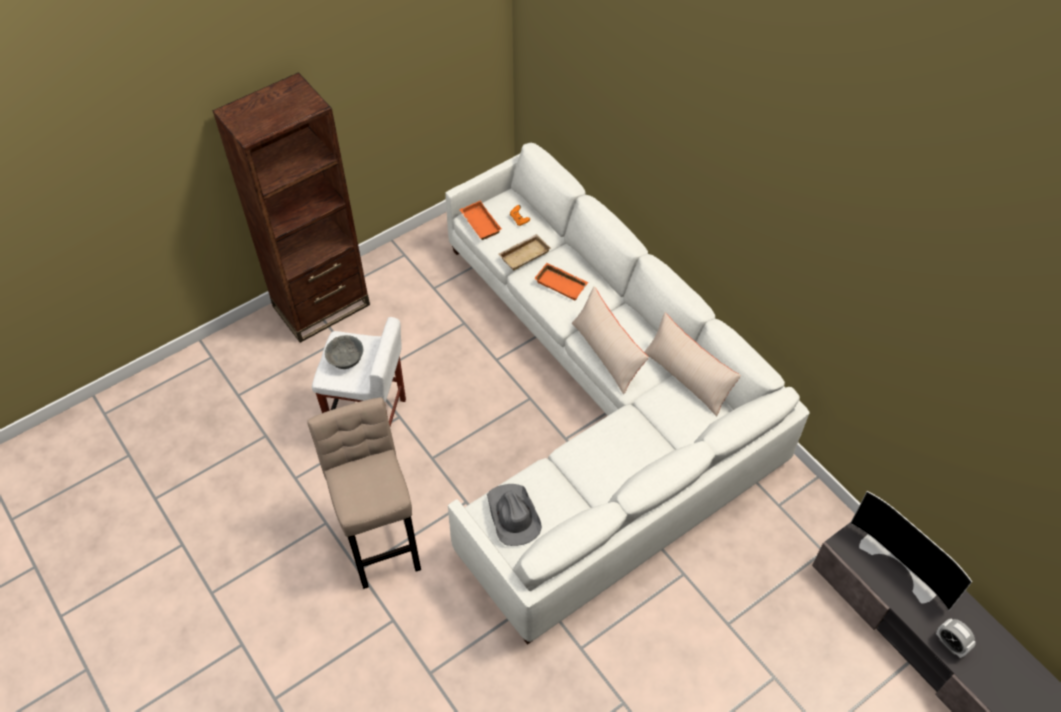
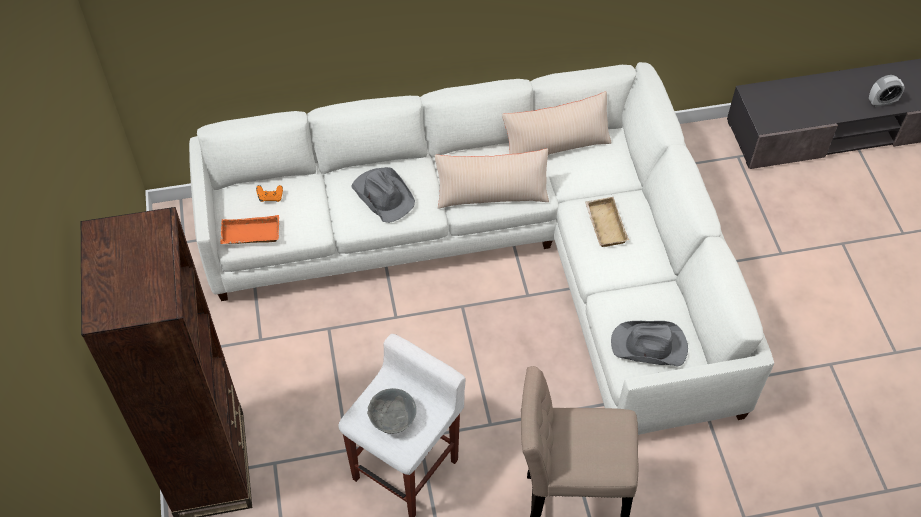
camera: 65 degrees left, 0 degrees up
beige tray [499,234,551,270] -> beige tray moved to [585,197,629,247]
orange tray [534,263,589,301] -> grey hat [351,167,415,223]
television [851,491,972,611] -> none

